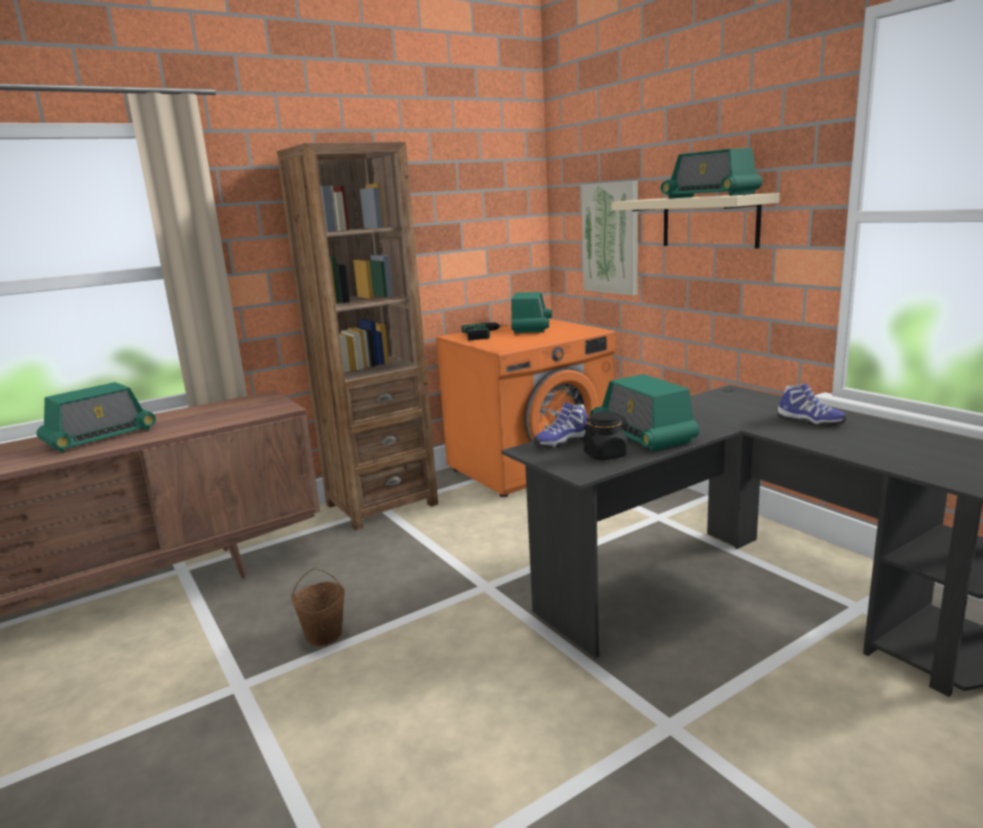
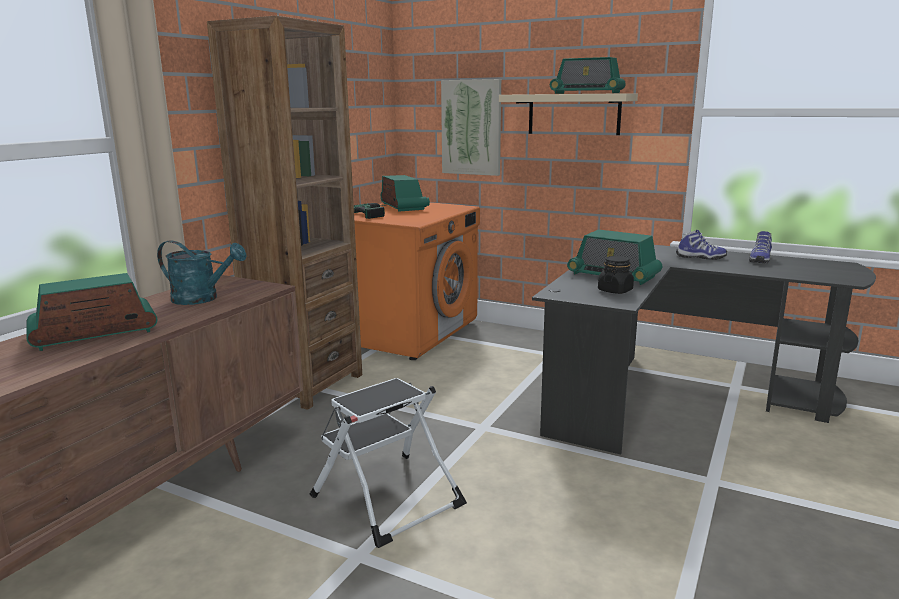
camera: 30 degrees left, 0 degrees up
radio [37,382,156,453] -> radio turned 135 degrees counterclockwise [27,273,158,351]
brown bucket [291,568,345,646] -> step ladder [309,378,467,548]
shoe [534,403,590,449] -> shoe moved to [749,231,772,264]
none -> turquoise watering can [157,240,247,305]

